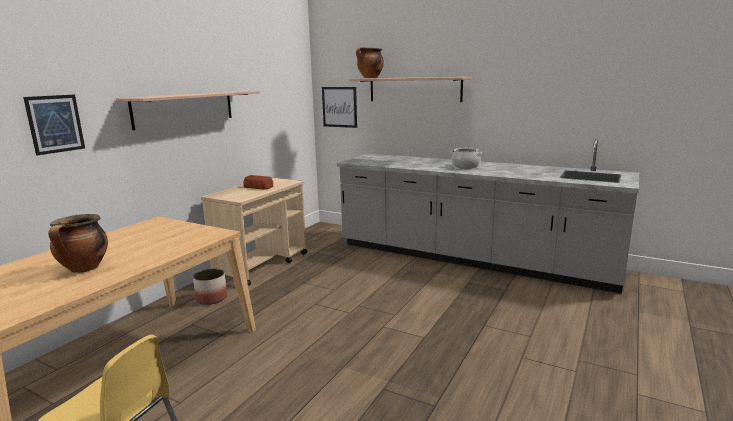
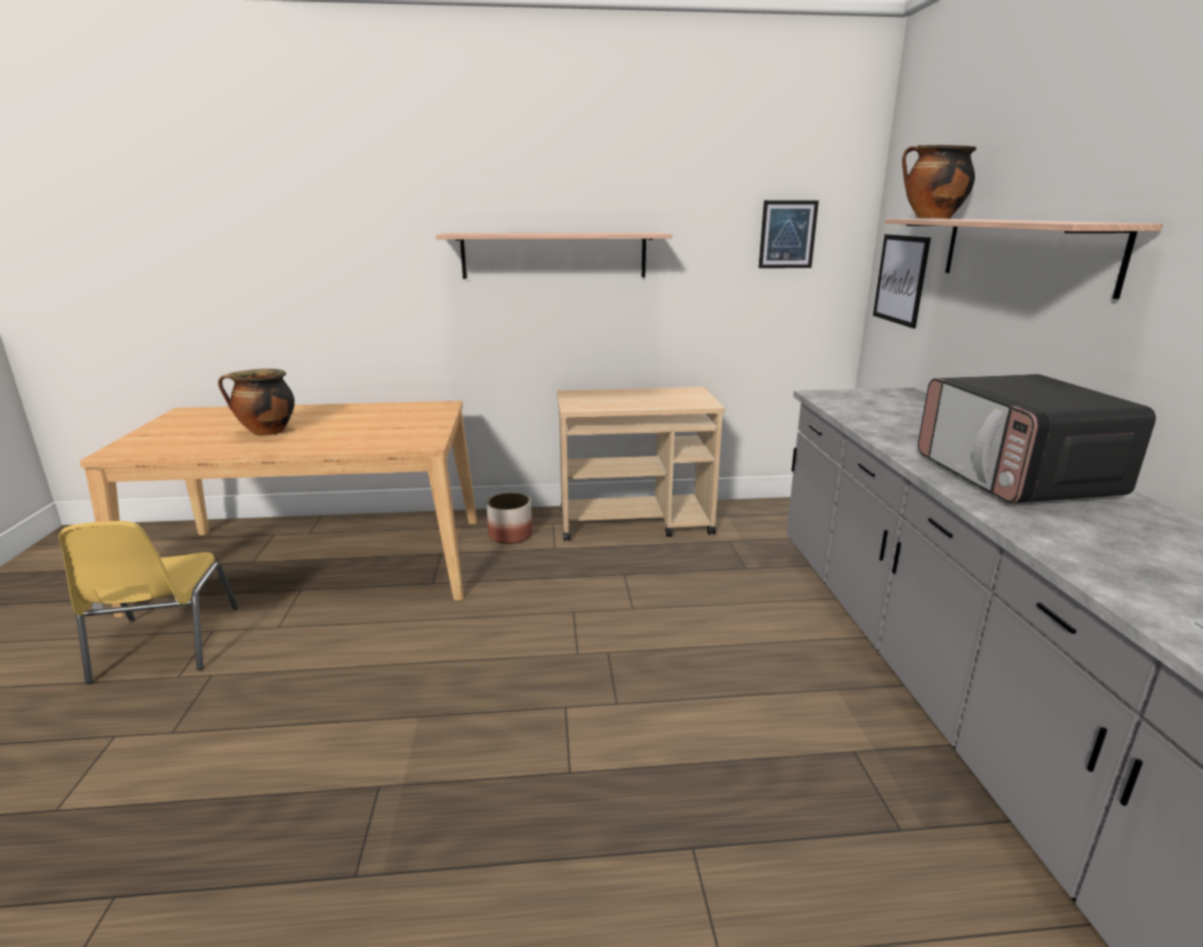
camera: 55 degrees right, 5 degrees up
picture [23,95,85,156] -> picture moved to [758,200,819,268]
bread [243,175,273,190] -> none
cooking pot [451,148,482,169] -> microwave [918,374,1156,503]

